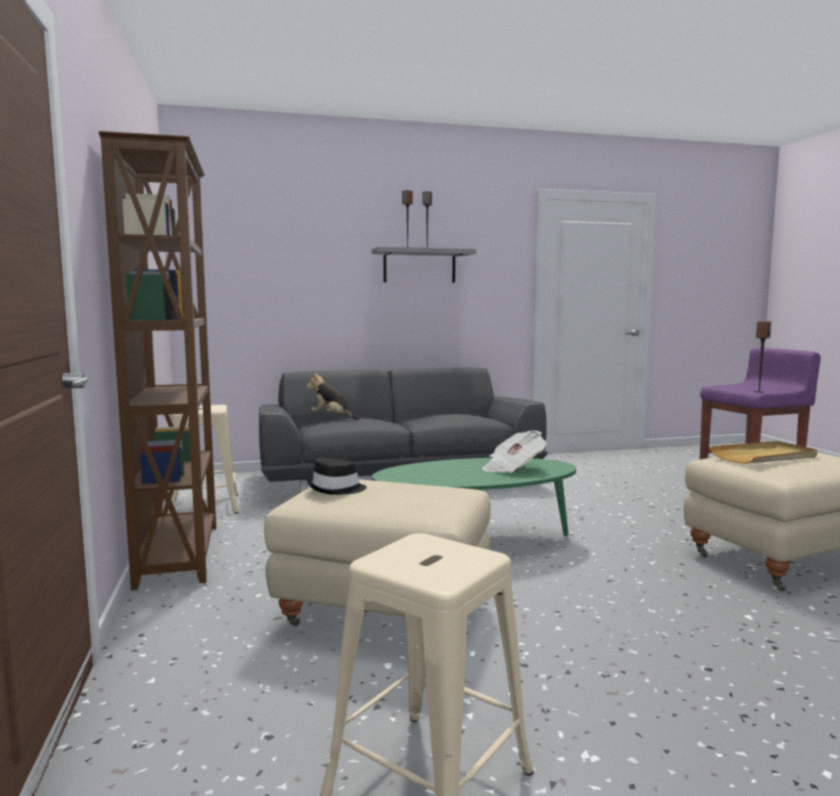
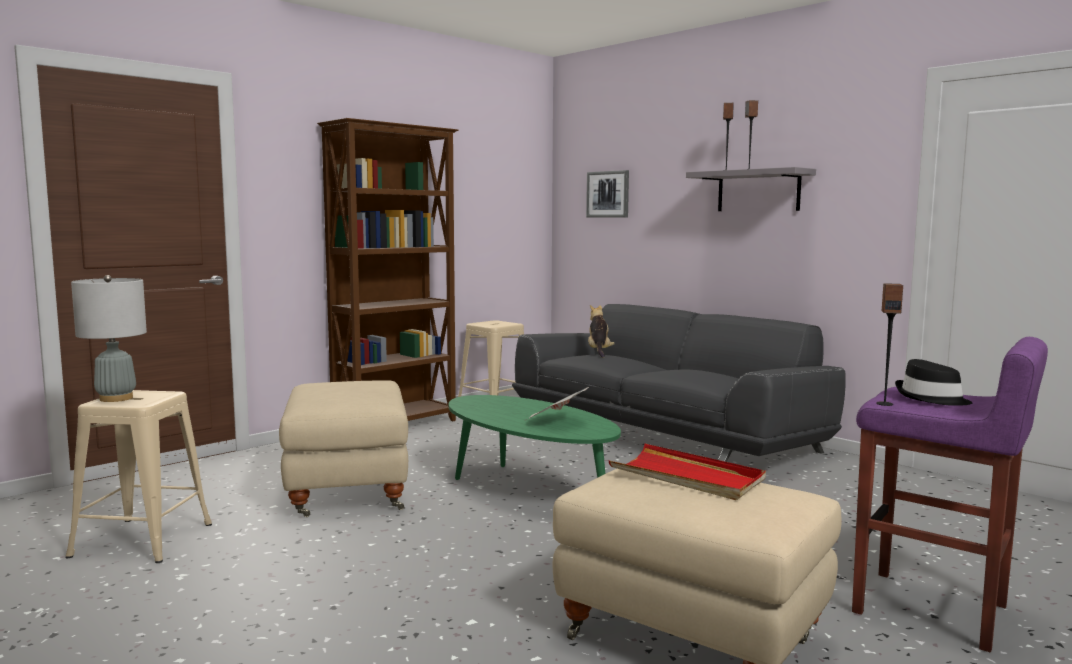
camera: 60 degrees right, 0 degrees up
black hat [306,458,367,495] -> black hat moved to [895,359,972,406]
beige tray [709,441,817,464] -> red tray [609,444,766,500]
none -> grey table lamp [71,275,147,402]
none -> picture [586,170,629,218]

